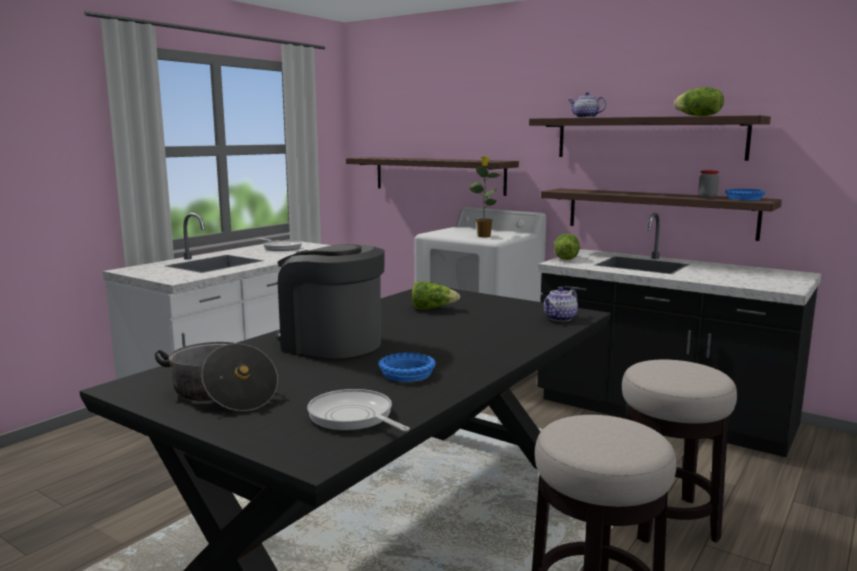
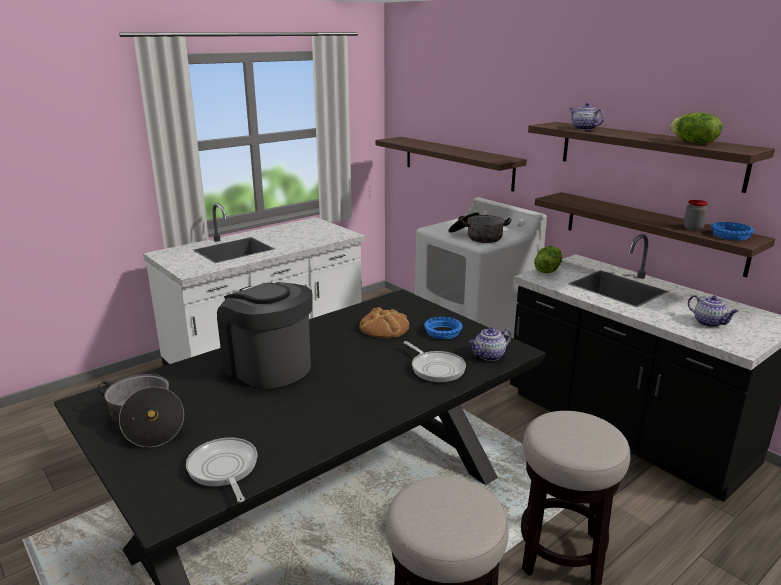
camera: 15 degrees right, 10 degrees up
frying pan [257,238,302,251] -> frying pan moved to [403,341,466,382]
blue bowl [378,353,436,382] -> blue bowl moved to [424,317,463,339]
lettuce [411,281,460,310] -> bread [359,307,409,338]
potted plant [469,156,502,237] -> cooking pot [448,212,511,243]
none -> teapot [688,295,738,327]

